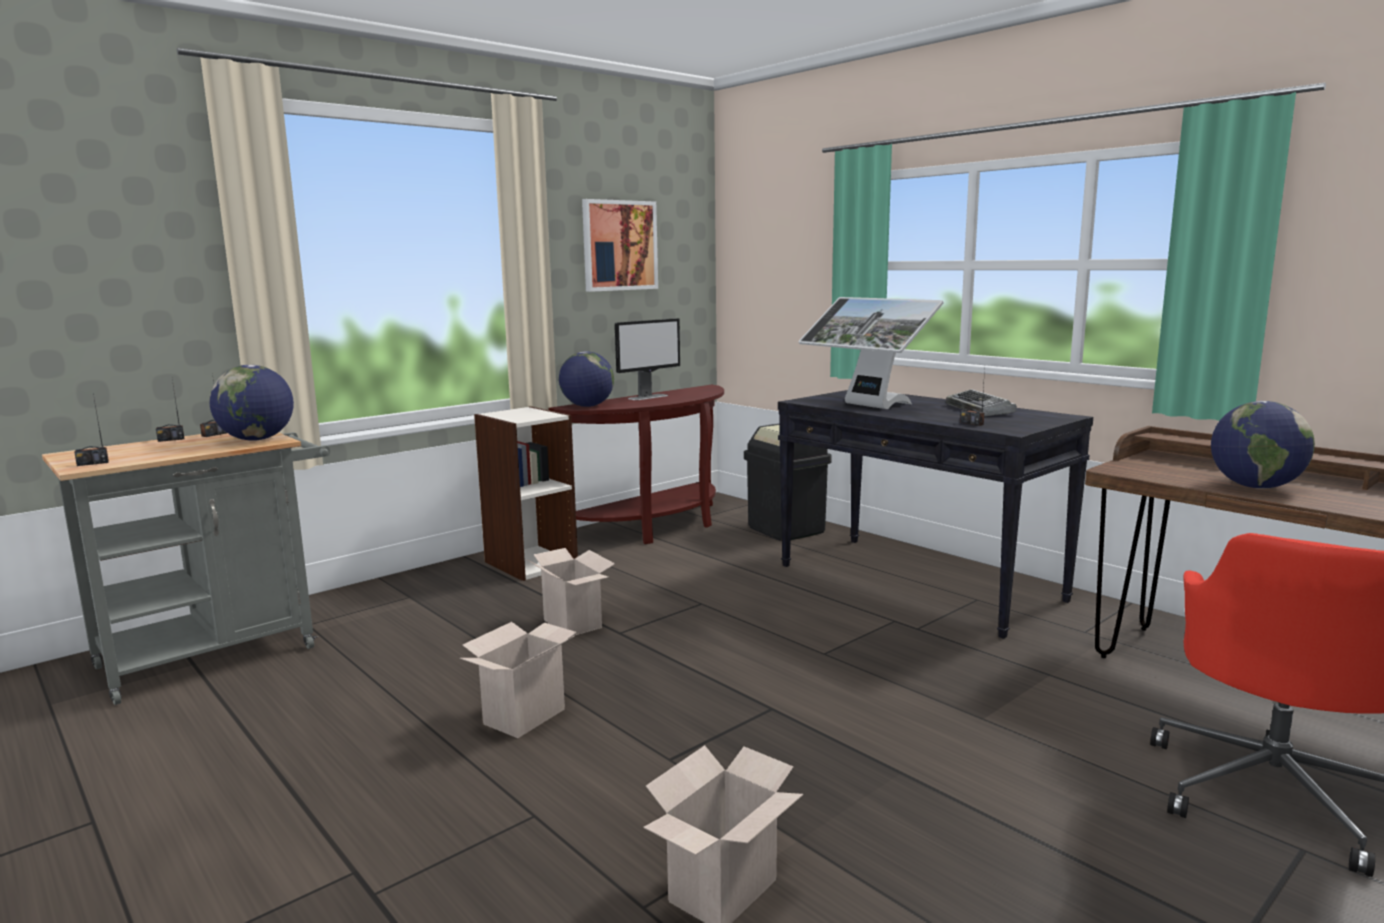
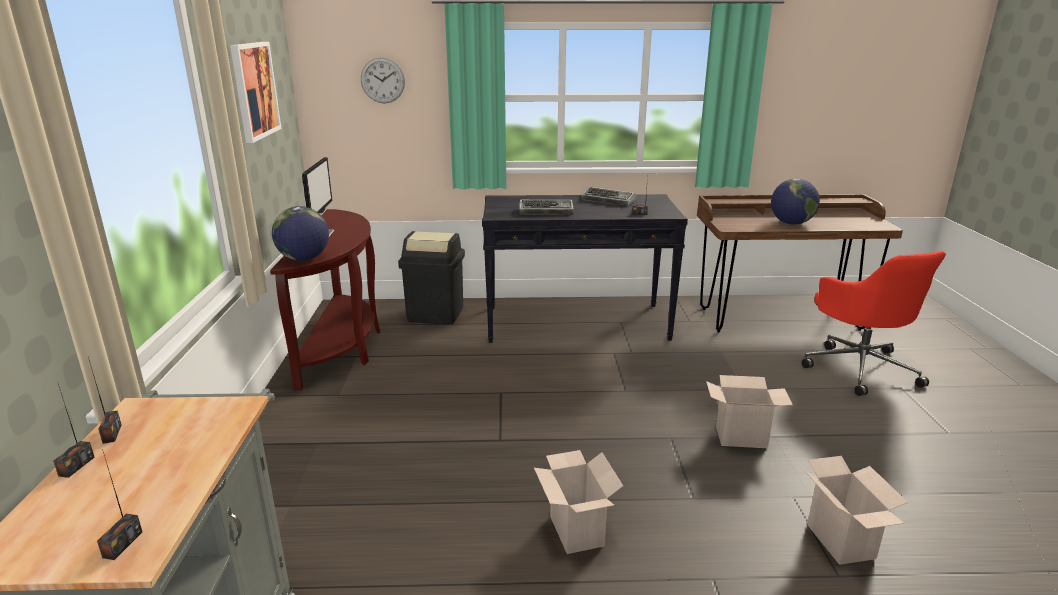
camera: 50 degrees left, 10 degrees up
globe [209,365,294,441] -> none
bookcase [474,406,578,581] -> none
cardboard box [526,548,615,637] -> cardboard box moved to [706,375,793,448]
monitor [798,297,944,409] -> keyboard [519,200,574,215]
none -> wall clock [361,57,405,103]

